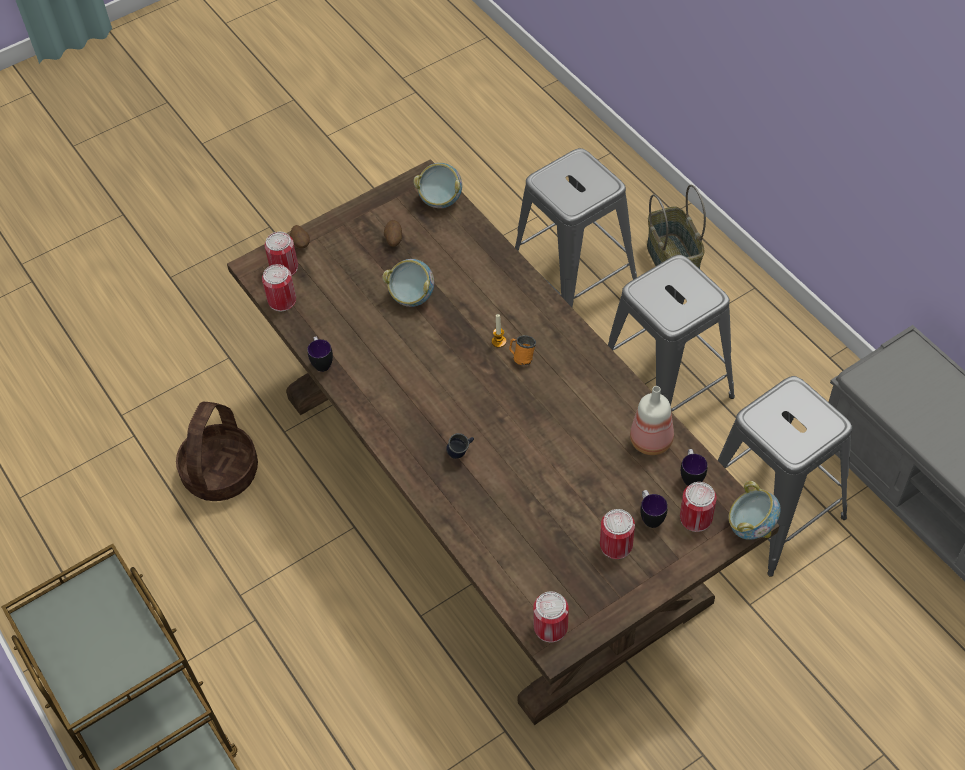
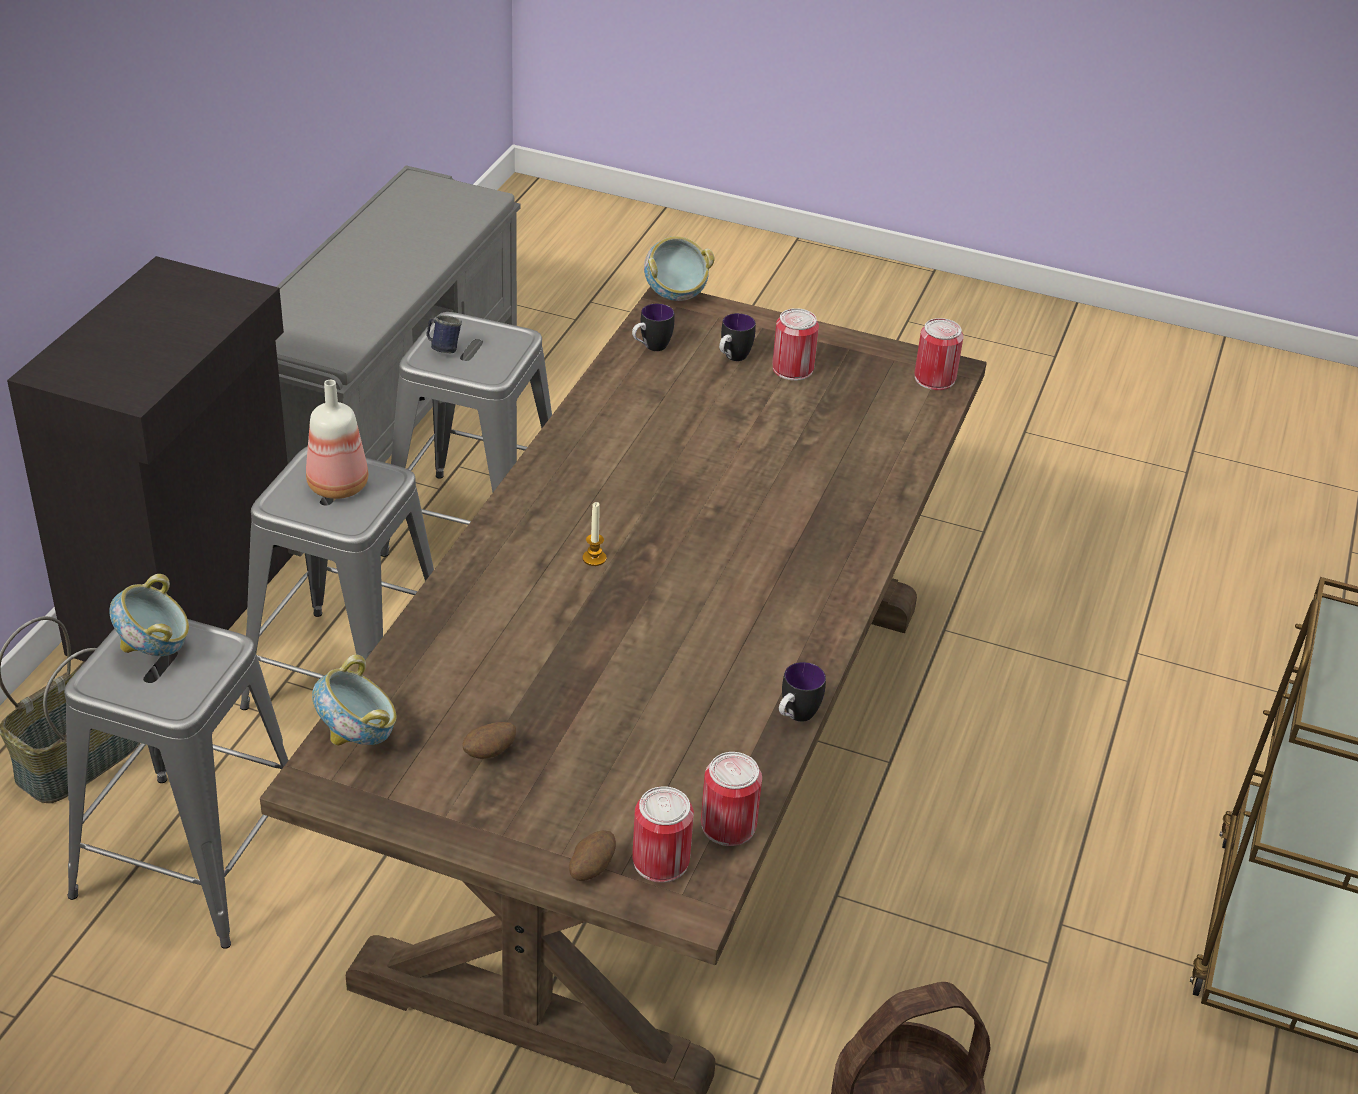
camera: 130 degrees left, 15 degrees down
bowl [383,259,434,307] -> bowl moved to [109,574,189,656]
blue mug [446,433,474,459] -> blue mug moved to [426,315,462,353]
orange mug [509,335,536,365] -> none
bottle [630,386,674,455] -> bottle moved to [306,380,368,499]
can [680,482,717,532] -> none
none -> black cabinet [7,256,304,665]

